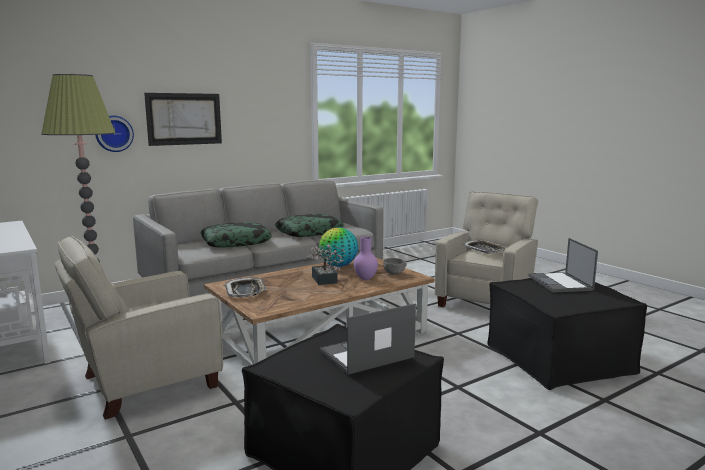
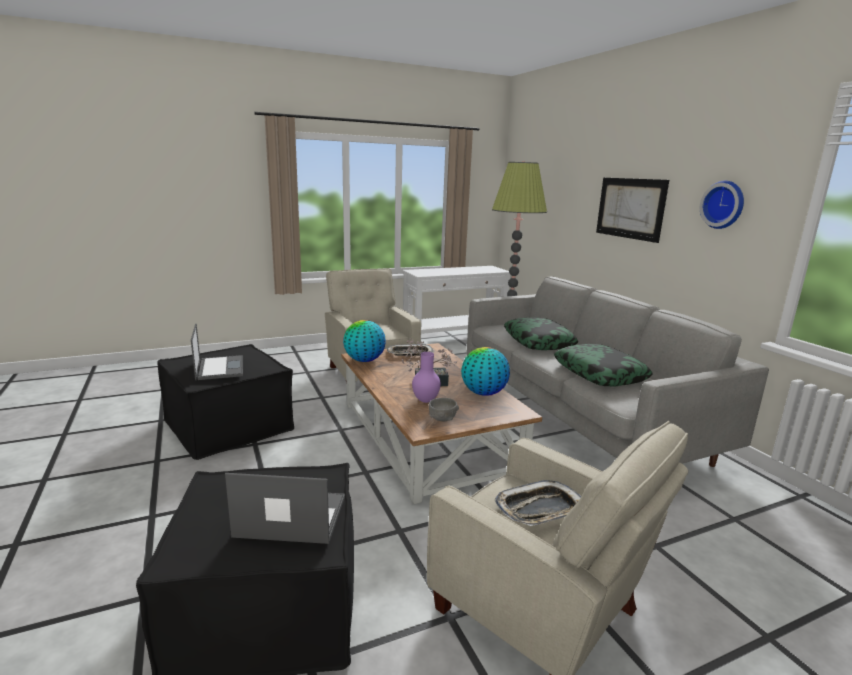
camera: 100 degrees right, 5 degrees up
wall clock [95,115,134,152] -> wall clock moved to [700,181,744,229]
none -> globe [343,320,386,362]

